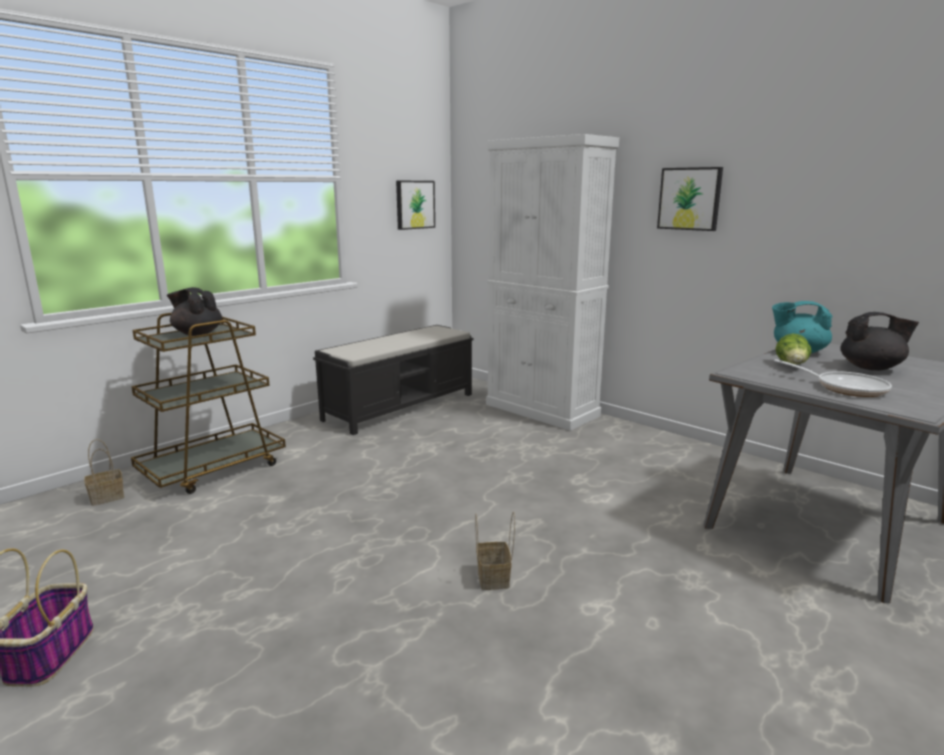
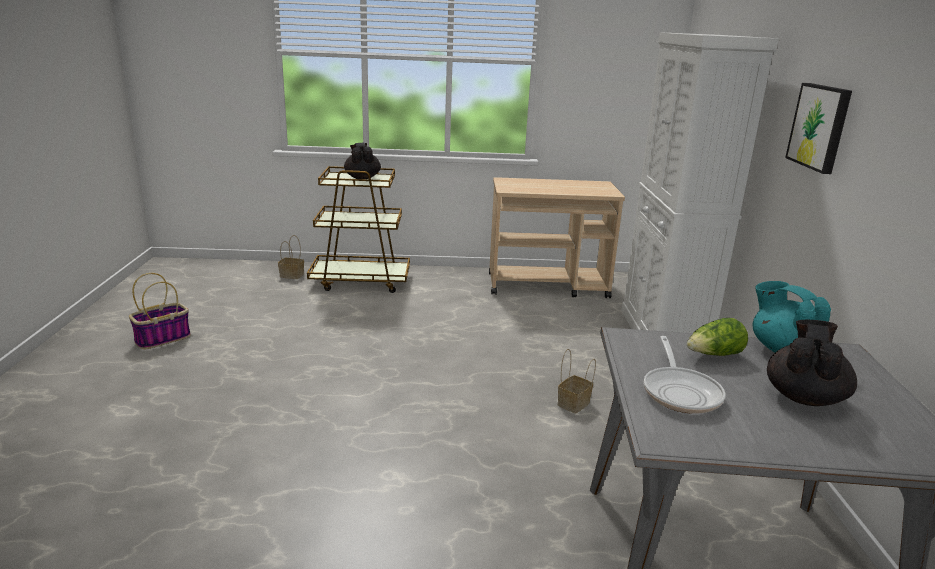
camera: 45 degrees right, 5 degrees up
black bench [313,325,474,435] -> beige cart [489,177,625,298]
picture [396,181,435,230] -> none
basket [475,511,515,590] -> basket moved to [558,349,596,414]
black teapot [841,312,919,370] -> black teapot turned 120 degrees counterclockwise [767,320,857,406]

